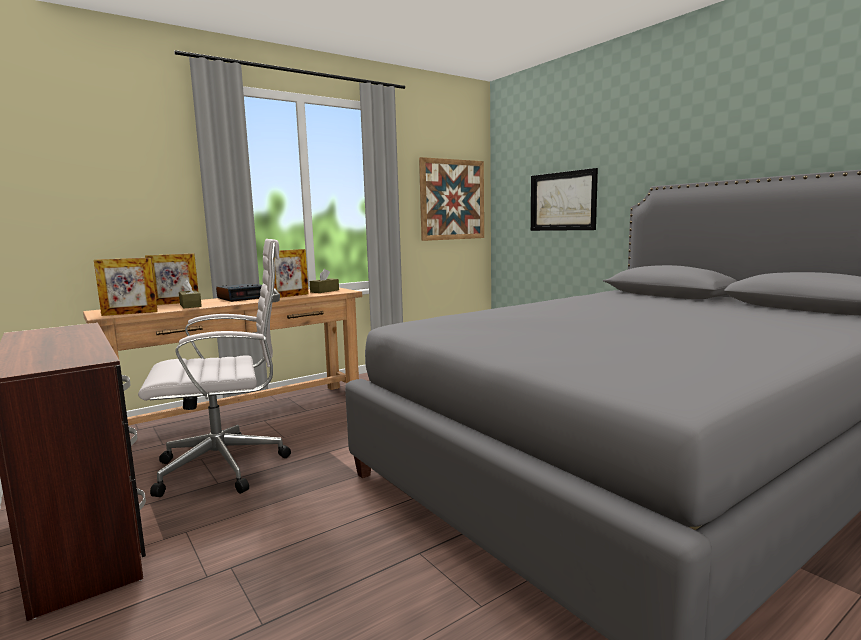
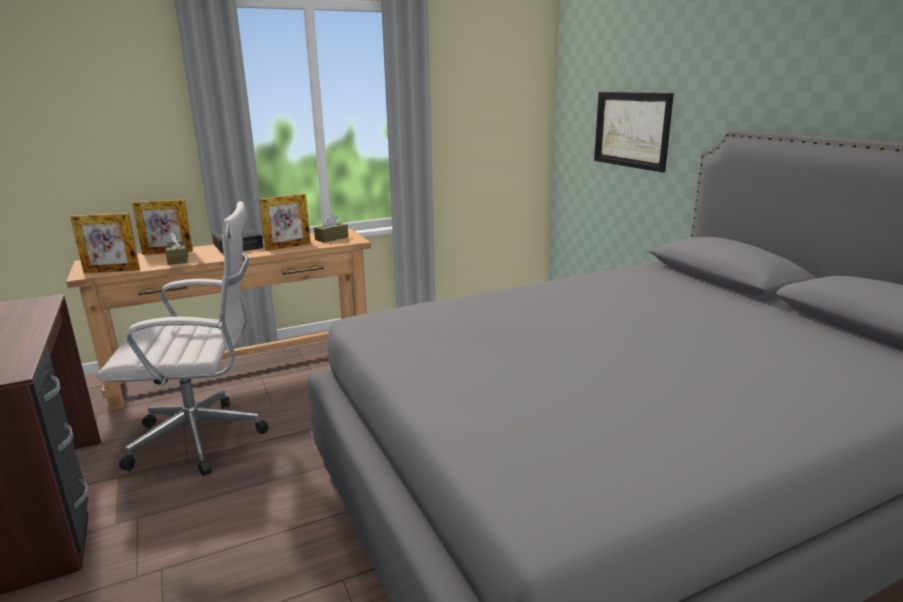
camera: 10 degrees right, 10 degrees up
picture [419,157,484,241] -> none

